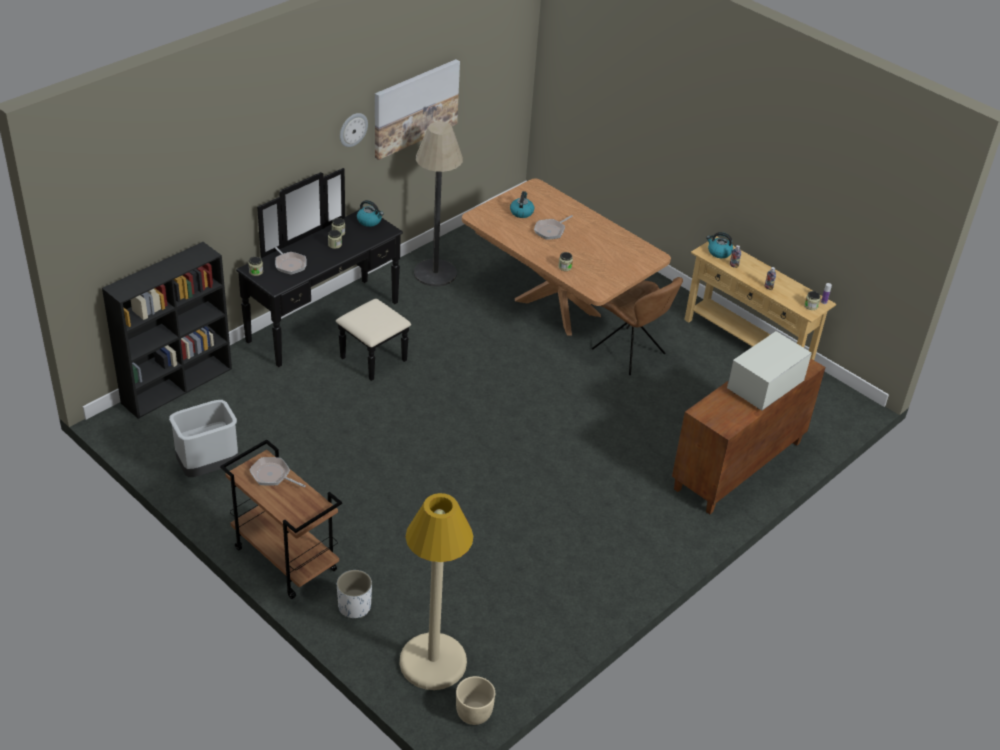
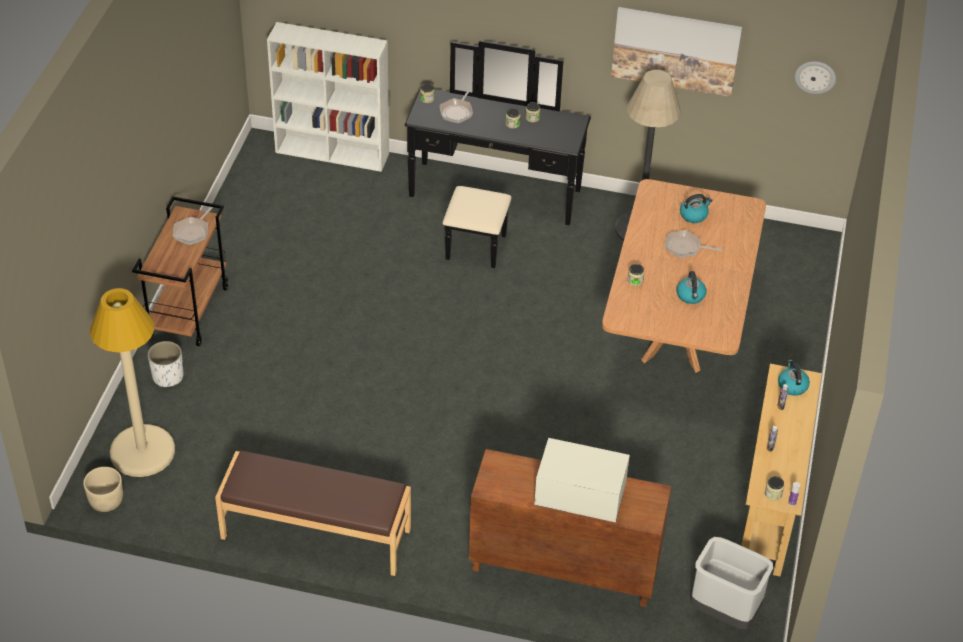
camera: 60 degrees right, 5 degrees up
black bookcase [102,242,232,419] -> white bookcase [267,22,389,172]
grey trash can [169,400,238,477] -> grey trash can moved to [691,537,773,629]
frying pan [249,457,306,488] -> frying pan turned 150 degrees counterclockwise [173,207,213,245]
wall clock [340,113,368,147] -> wall clock moved to [795,61,836,94]
kettle [357,200,384,227] -> kettle moved to [676,271,707,304]
brown chair [592,277,683,375] -> none
none -> brown bench [215,451,411,576]

